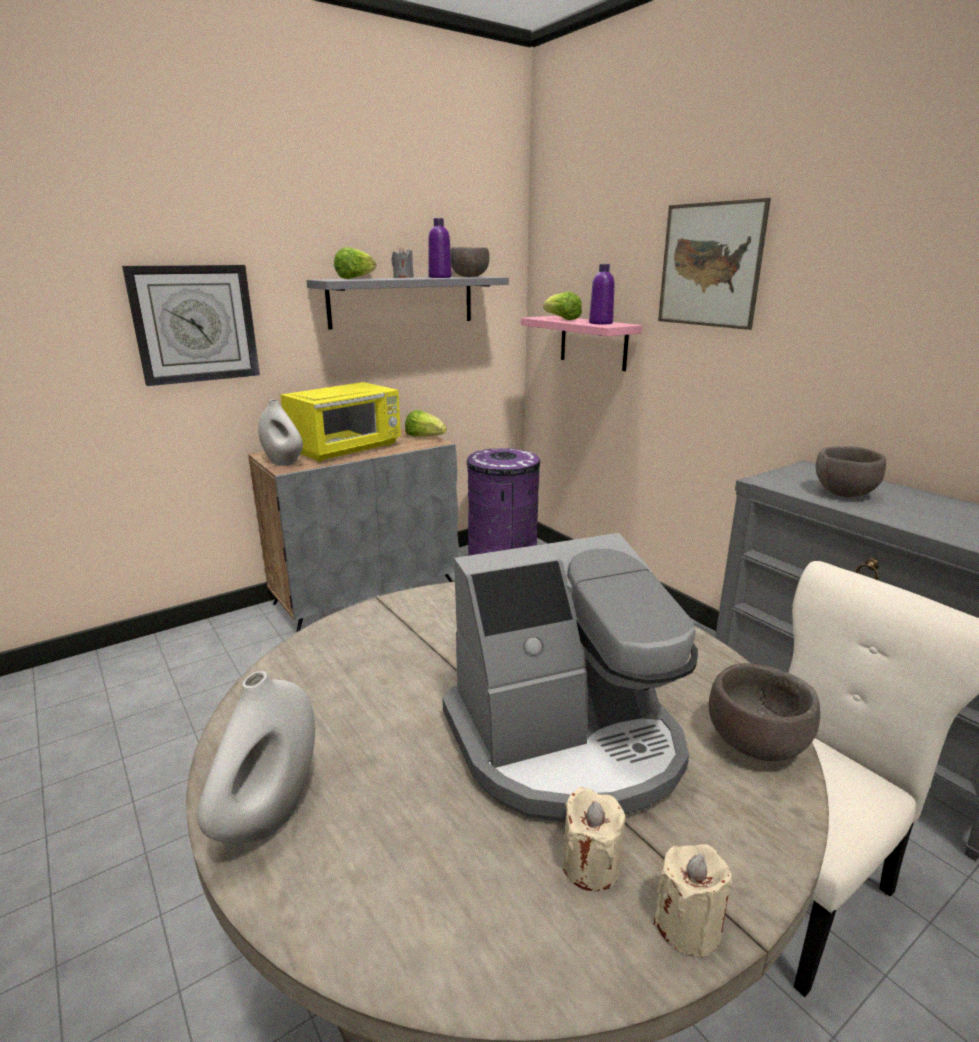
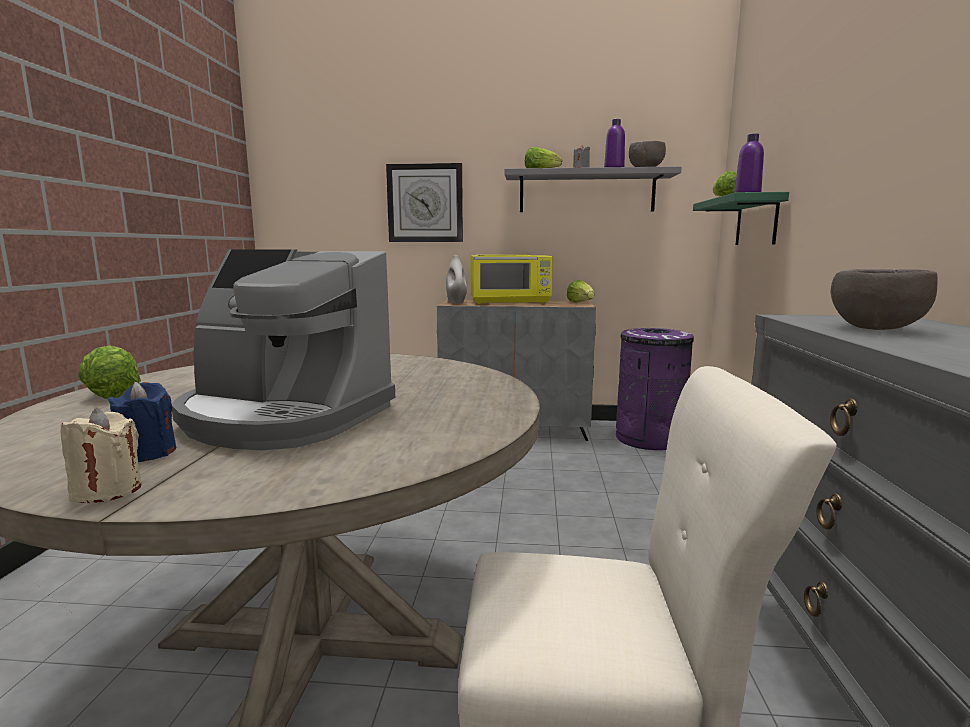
camera: 40 degrees right, 10 degrees down
white vase [197,671,315,843] -> lettuce [78,345,141,398]
pink shelf [521,316,643,371] -> green shelf [693,192,789,245]
beige candle [562,787,626,891] -> blue candle [108,382,177,462]
picture [658,198,771,330] -> none
brown bowl [709,663,820,761] -> none

